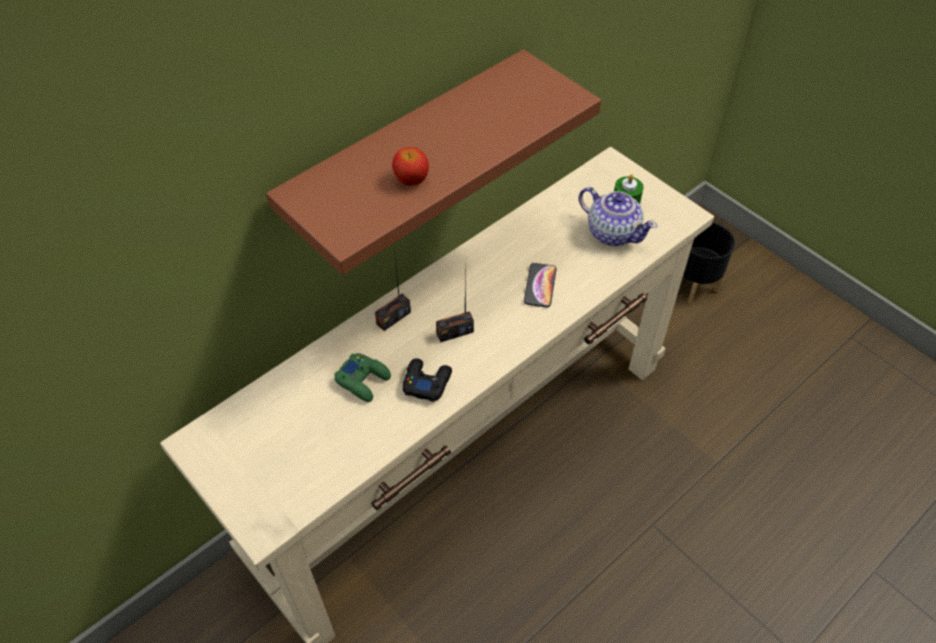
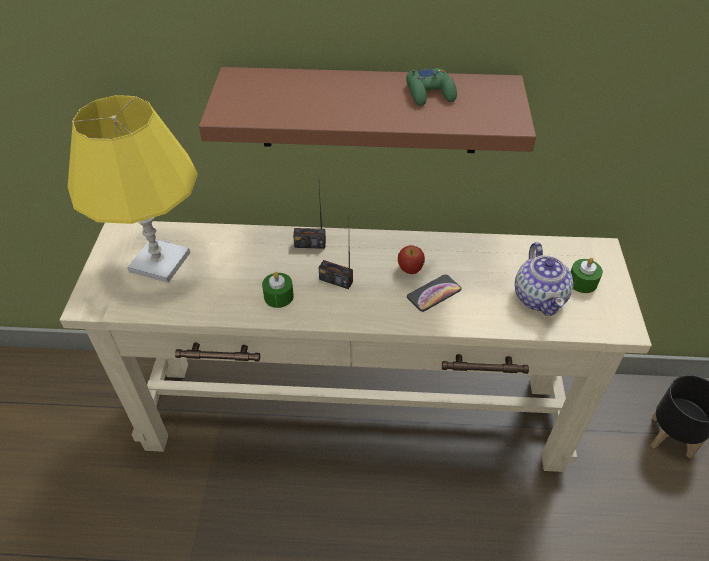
camera: 45 degrees right, 5 degrees down
green game controller [334,353,391,402] -> green game controller moved to [406,68,457,106]
apple [392,147,429,186] -> apple moved to [398,245,425,274]
black game controller [402,359,452,402] -> green candle [262,272,294,308]
none -> yellow table lamp [68,95,198,283]

